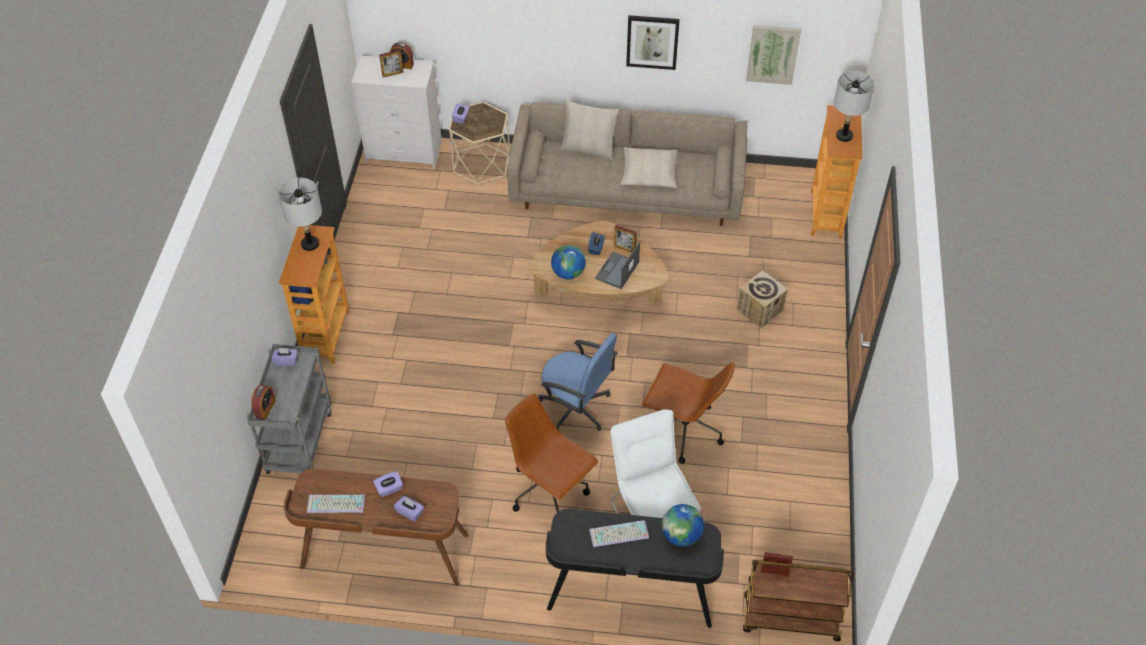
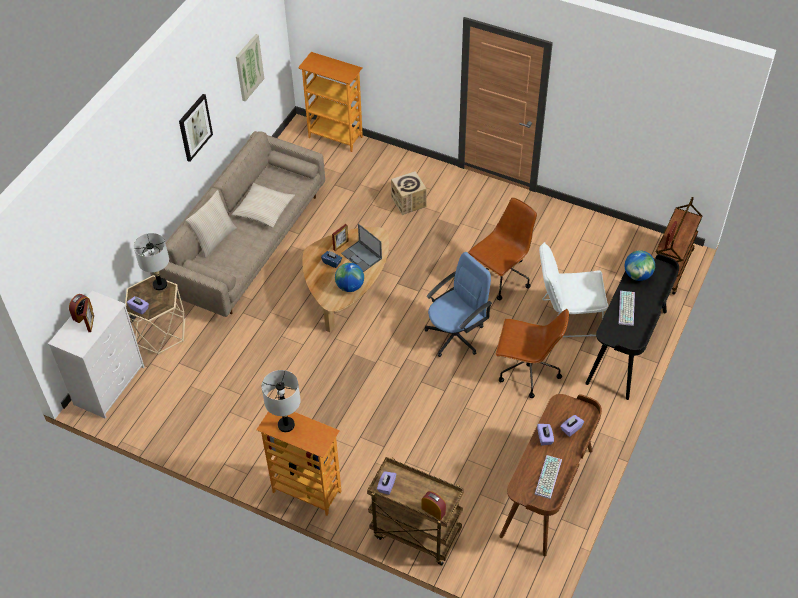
camera: 70 degrees left, 0 degrees up
grey cart [247,344,332,474] -> brown cart [367,457,464,565]
brown office chair [505,393,599,512] -> brown office chair turned 135 degrees counterclockwise [495,309,569,398]
grey table lamp [834,71,874,142] -> grey table lamp moved to [134,233,169,291]

